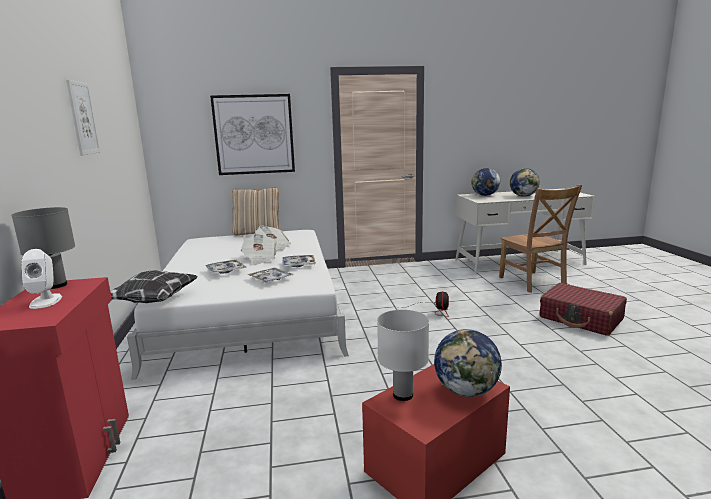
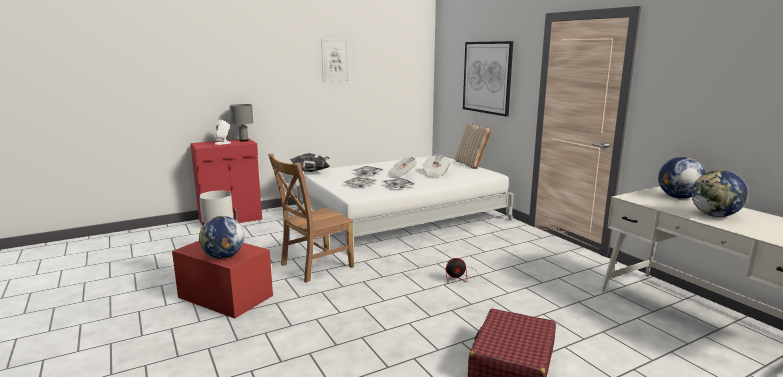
camera: 70 degrees right, 0 degrees up
brown chair [499,185,582,293] -> brown chair moved to [268,154,354,283]

